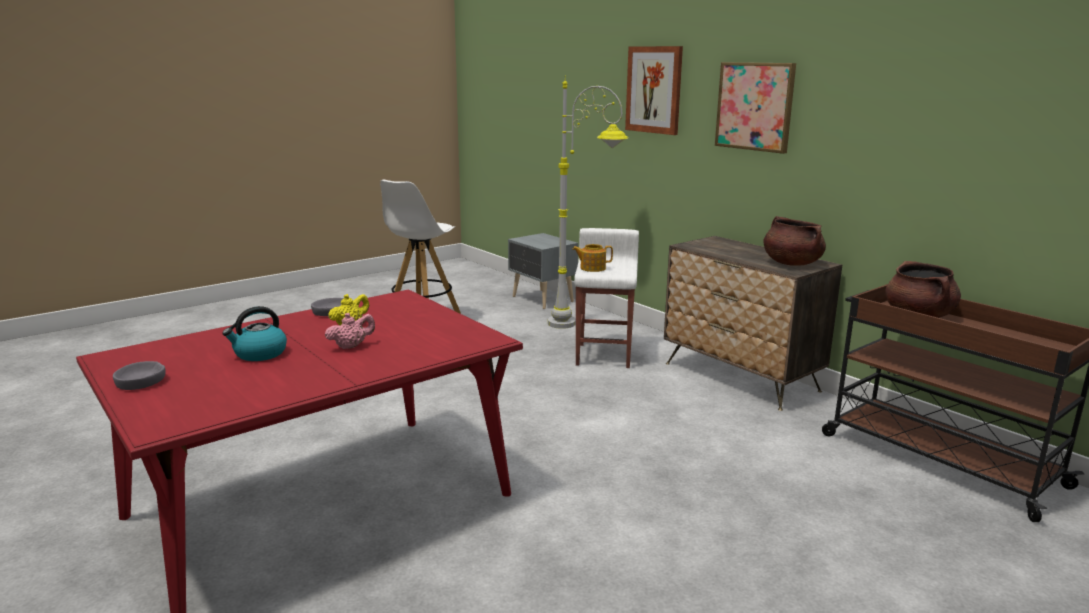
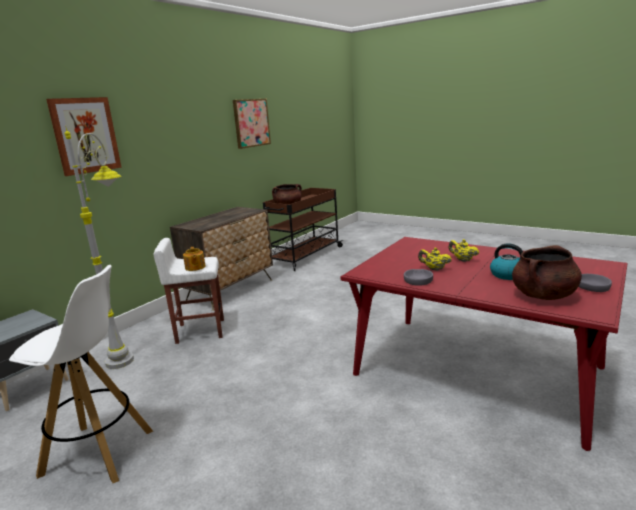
camera: 105 degrees left, 0 degrees up
pink teapot [325,313,375,349] -> yellow teapot [449,239,479,262]
picture [715,62,796,154] -> picture moved to [233,98,271,149]
brown cooking pot [763,216,826,266] -> brown cooking pot moved to [512,245,582,300]

